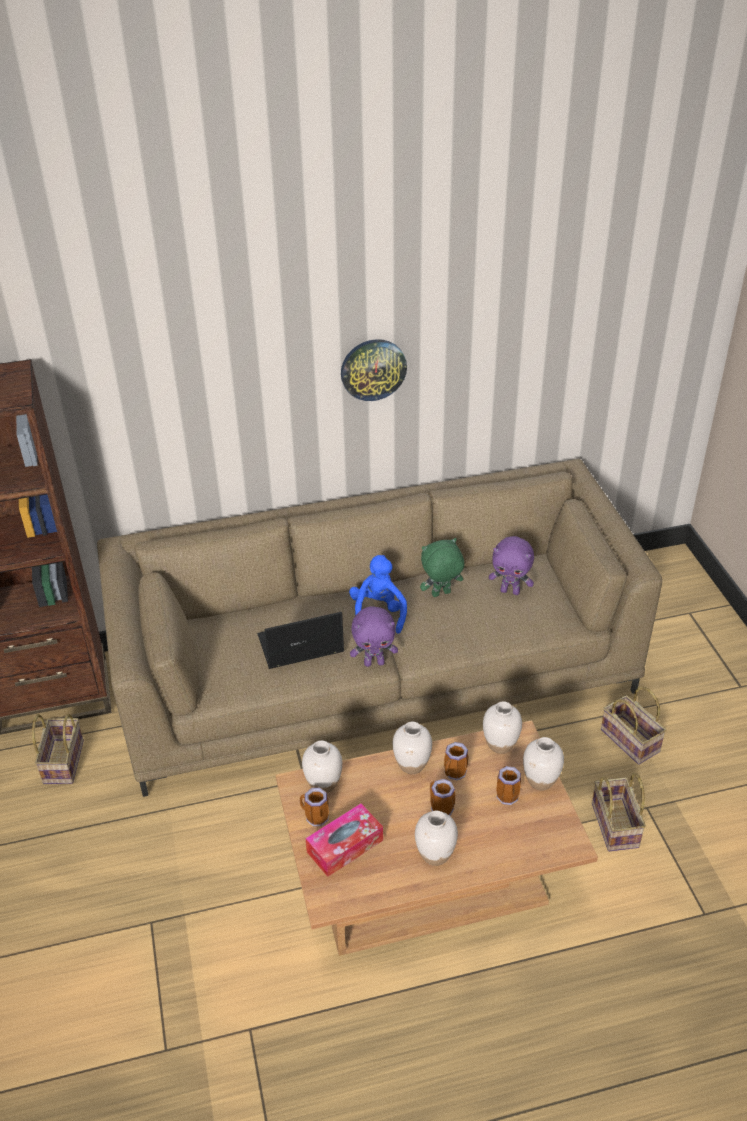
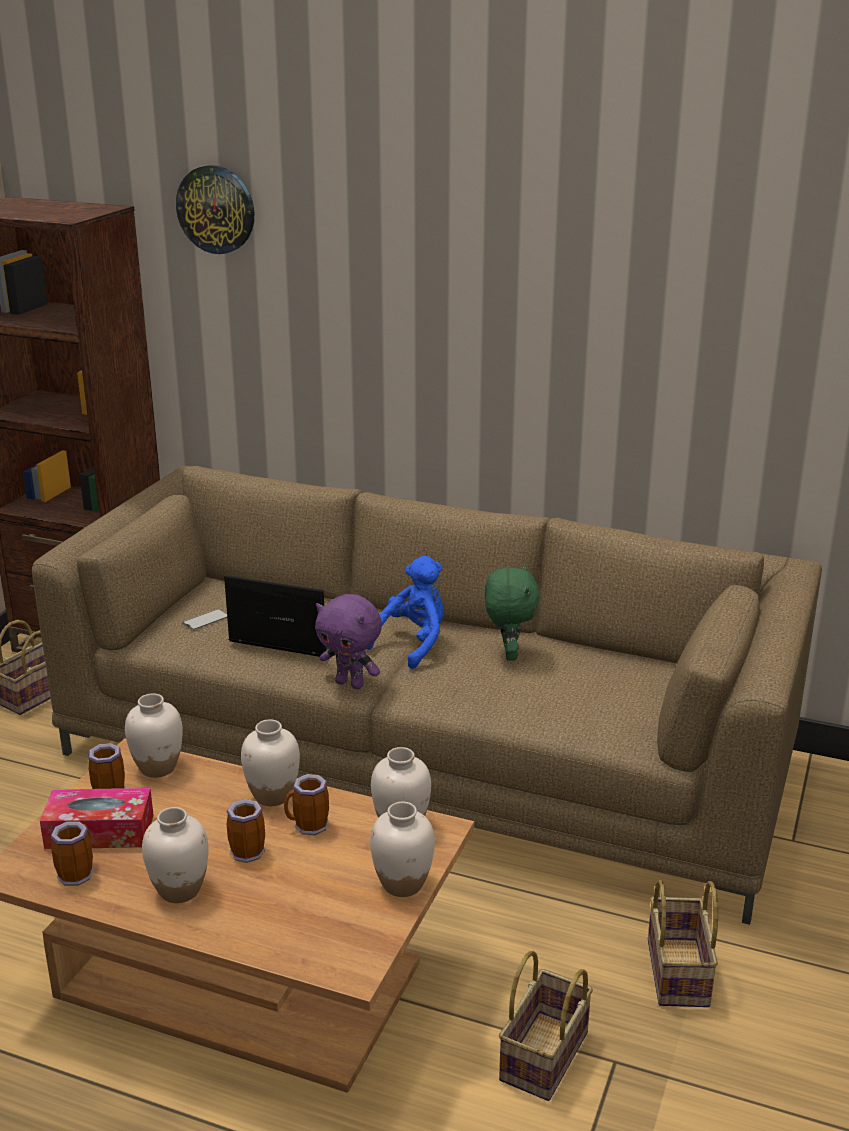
camera: 35 degrees right, 15 degrees down
wall clock [341,339,407,401] -> wall clock moved to [176,165,254,254]
green plush toy [420,538,465,597] -> green plush toy turned 75 degrees clockwise [485,564,540,661]
purple plush toy [489,536,534,595] -> none
mug [496,766,521,805] -> mug moved to [50,821,94,886]
none -> phone [182,609,227,630]

